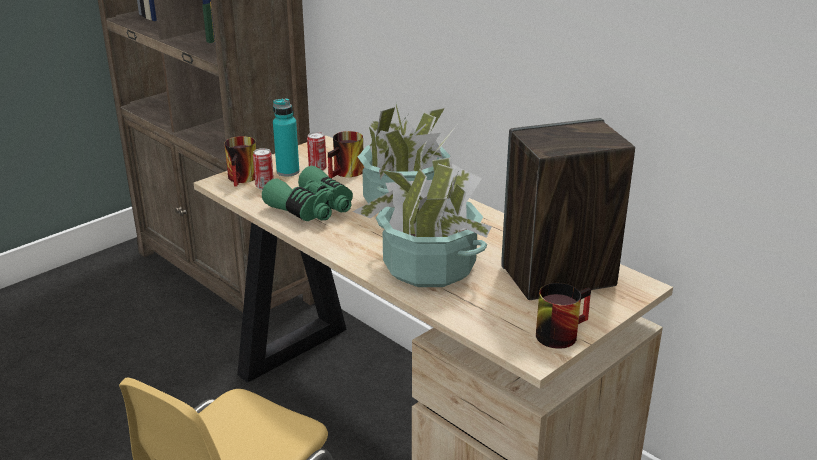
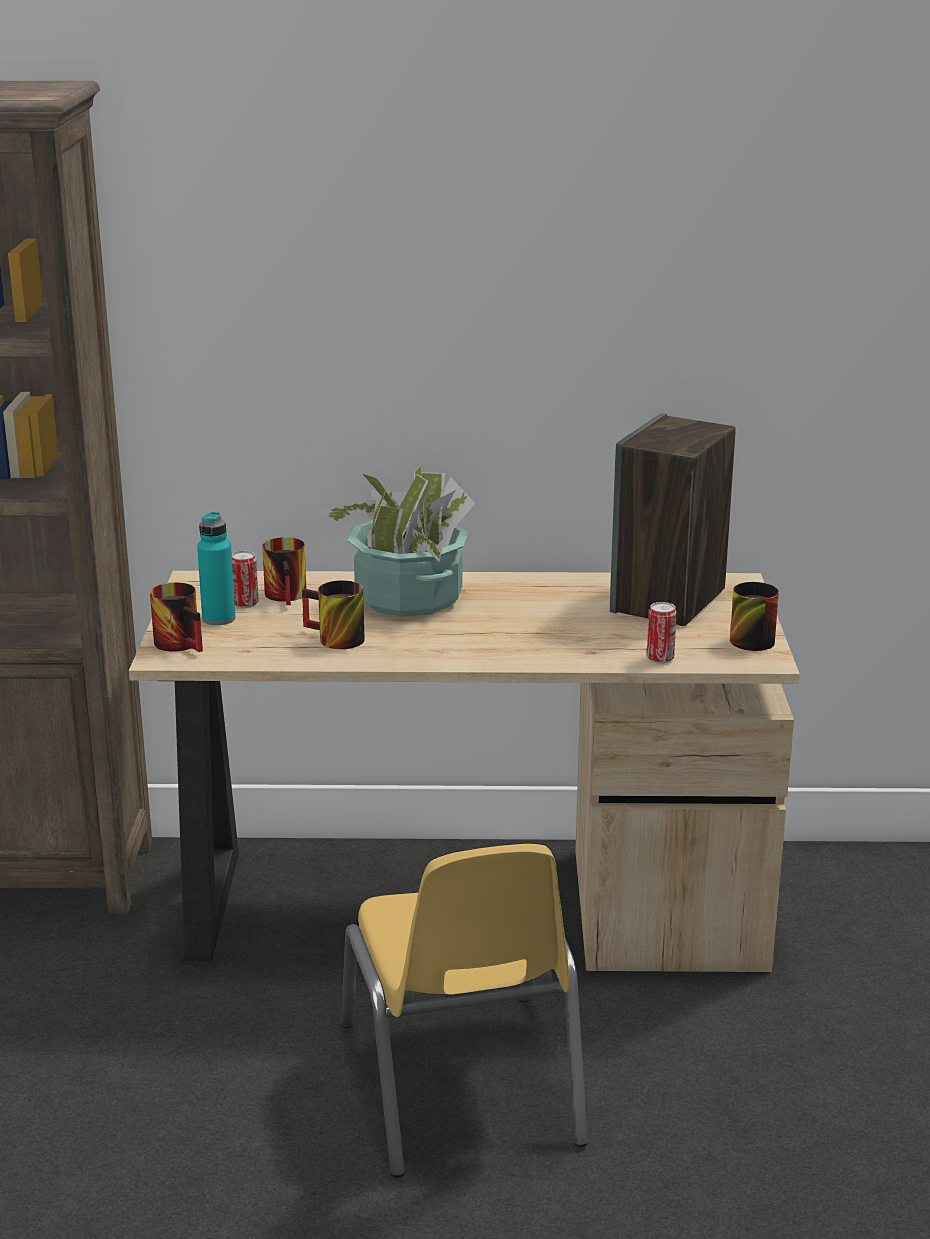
camera: 45 degrees left, 5 degrees down
can [253,148,274,190] -> can moved to [647,602,677,664]
green binoculars [262,166,353,221] -> mug [302,580,365,649]
potted plant [353,154,492,287] -> none

